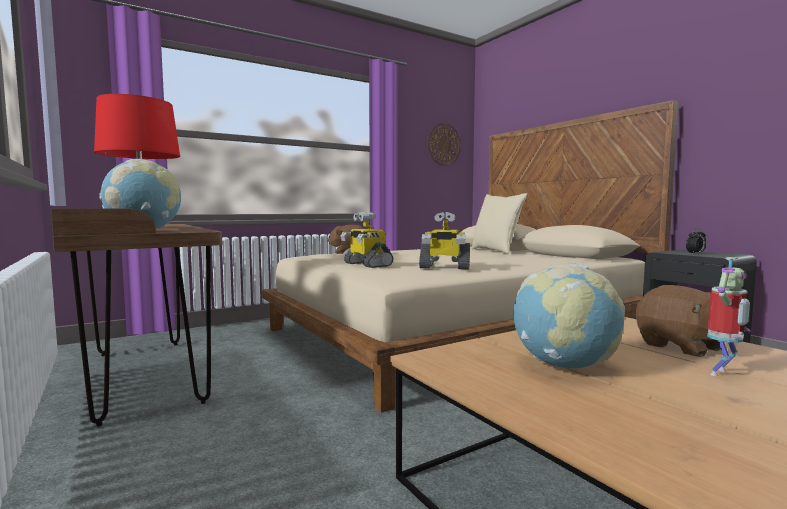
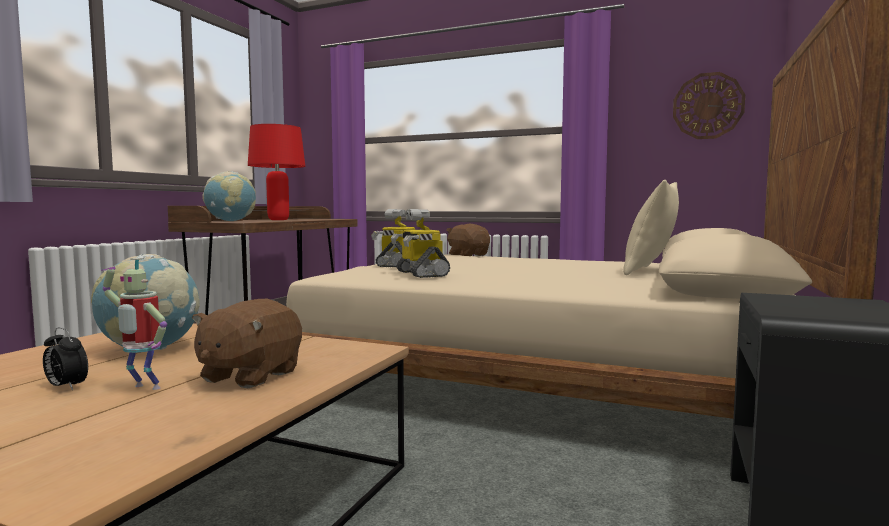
camera: 55 degrees right, 0 degrees up
alarm clock [686,228,706,253] -> alarm clock moved to [43,327,88,390]

